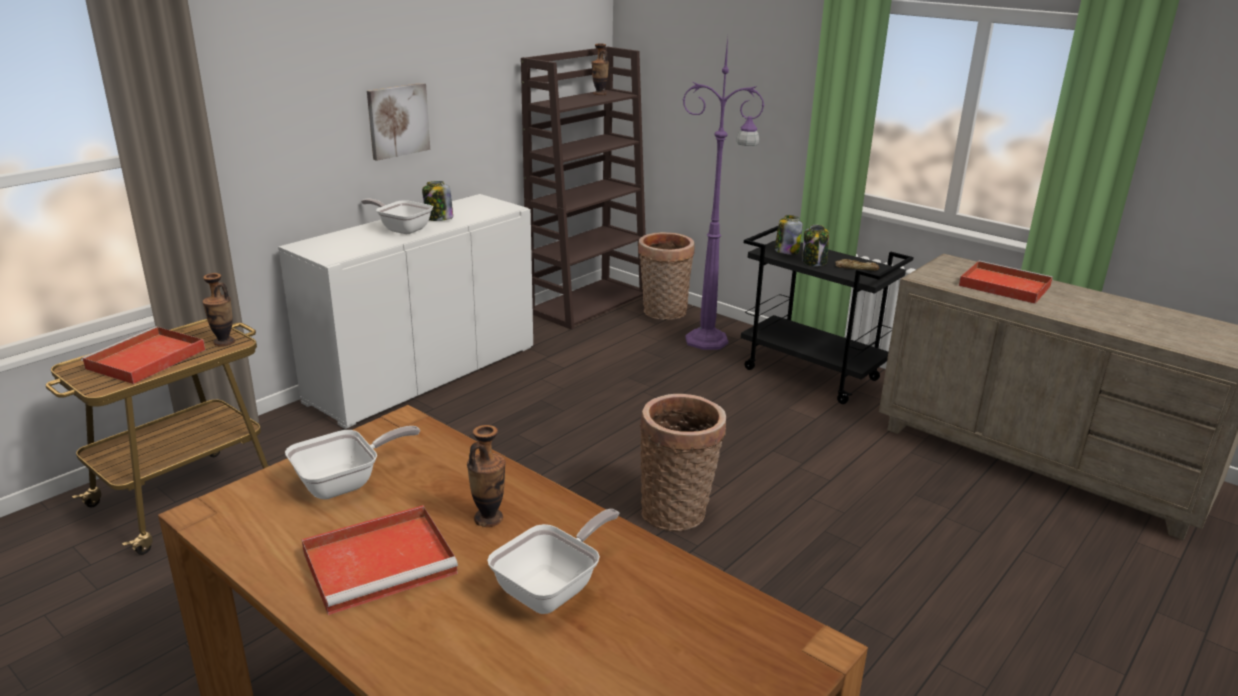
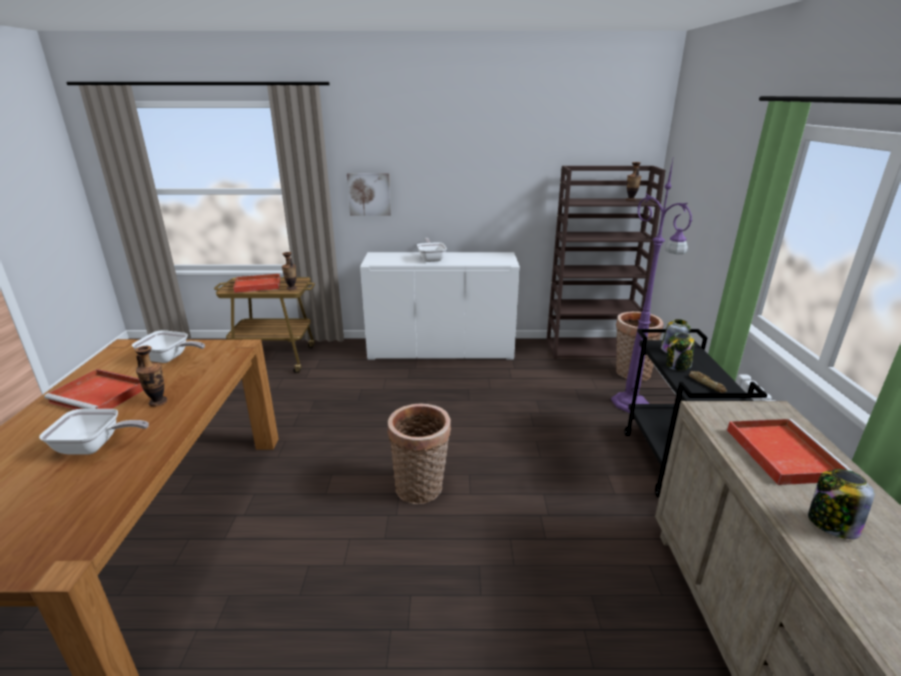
camera: 50 degrees right, 0 degrees up
picture [367,83,430,161] -> picture moved to [347,173,391,216]
jar [422,181,453,221] -> jar moved to [808,469,875,539]

